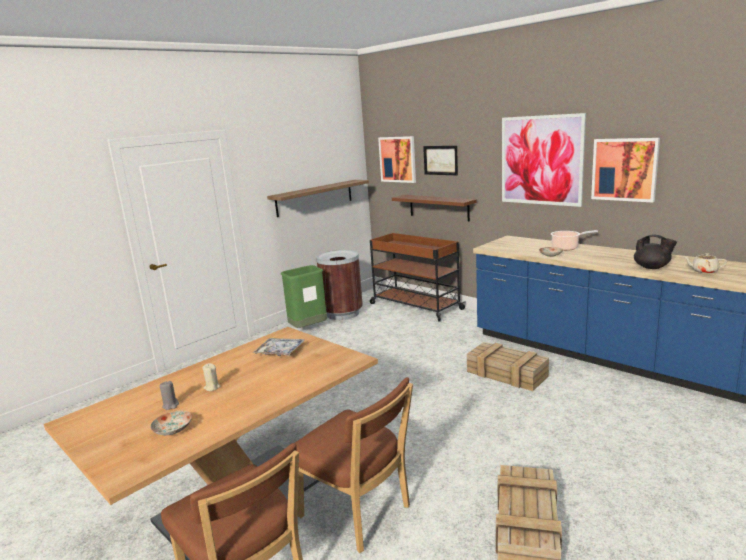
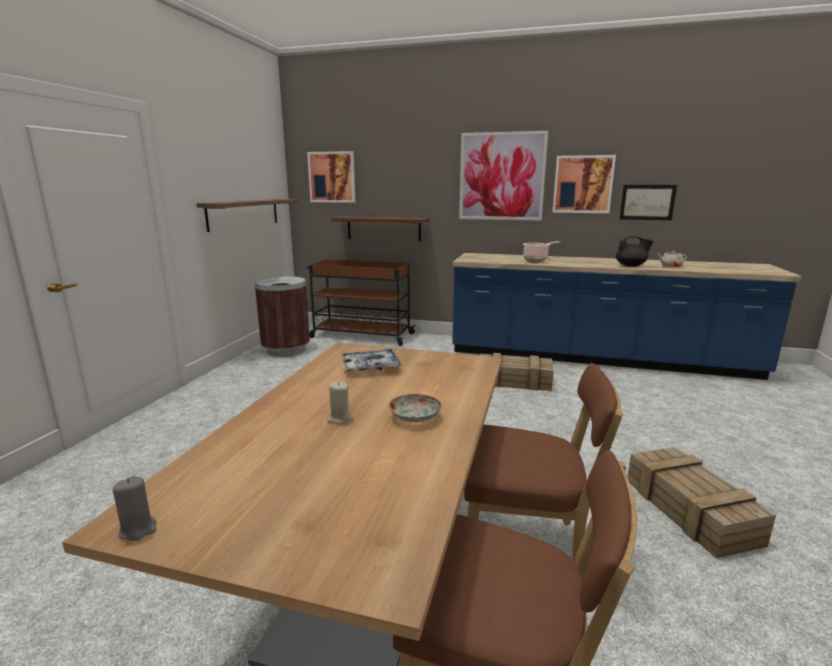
camera: 30 degrees left, 0 degrees up
plate [150,411,192,435] -> plate moved to [389,394,441,422]
grey candle [160,381,179,410] -> grey candle moved to [113,476,157,541]
green trash can [281,265,327,328] -> none
picture [423,146,458,175] -> picture moved to [620,185,677,220]

